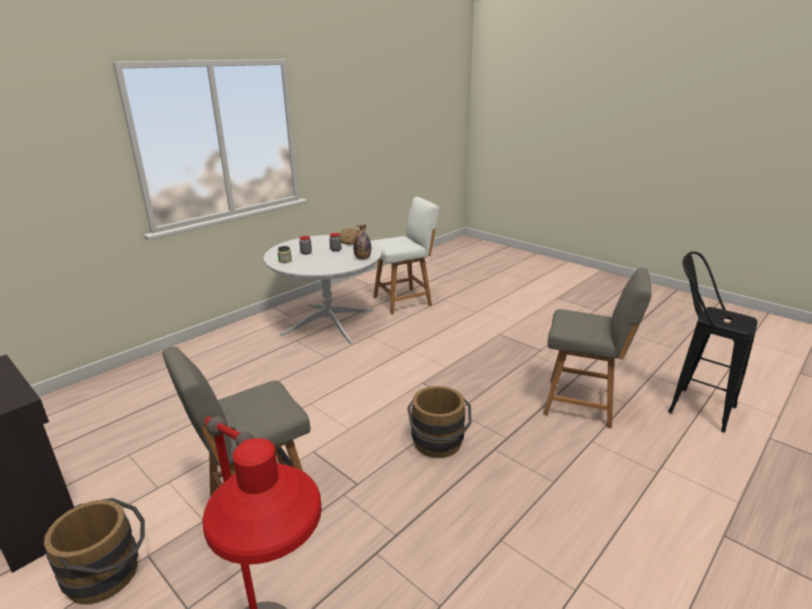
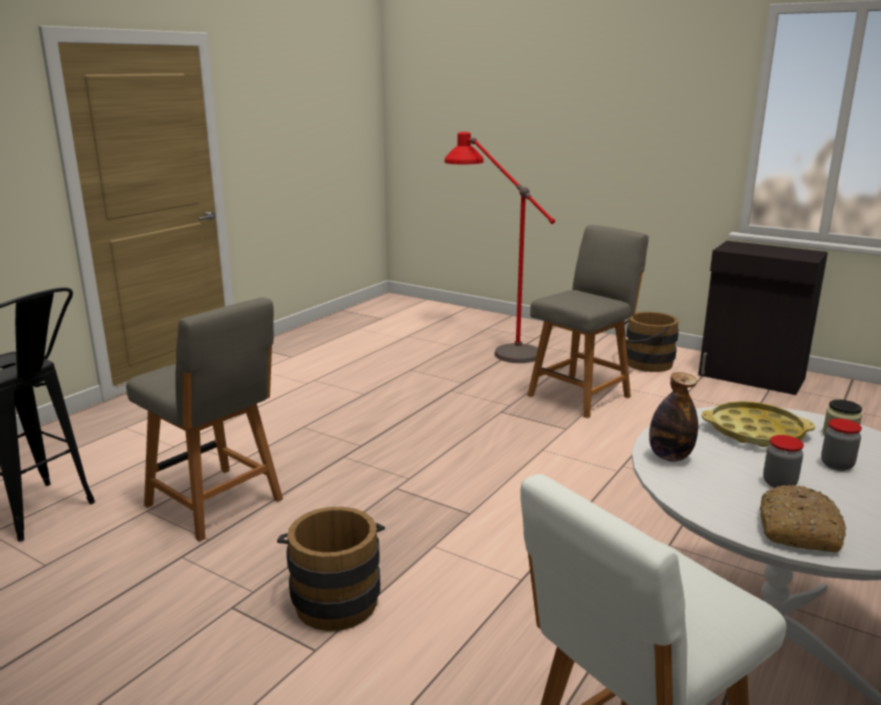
camera: 170 degrees right, 5 degrees down
brown bucket [407,386,472,458] -> brown bucket moved to [277,507,385,631]
grey chair [543,268,652,428] -> grey chair turned 150 degrees counterclockwise [126,297,283,542]
none -> yellow tray [702,401,815,447]

